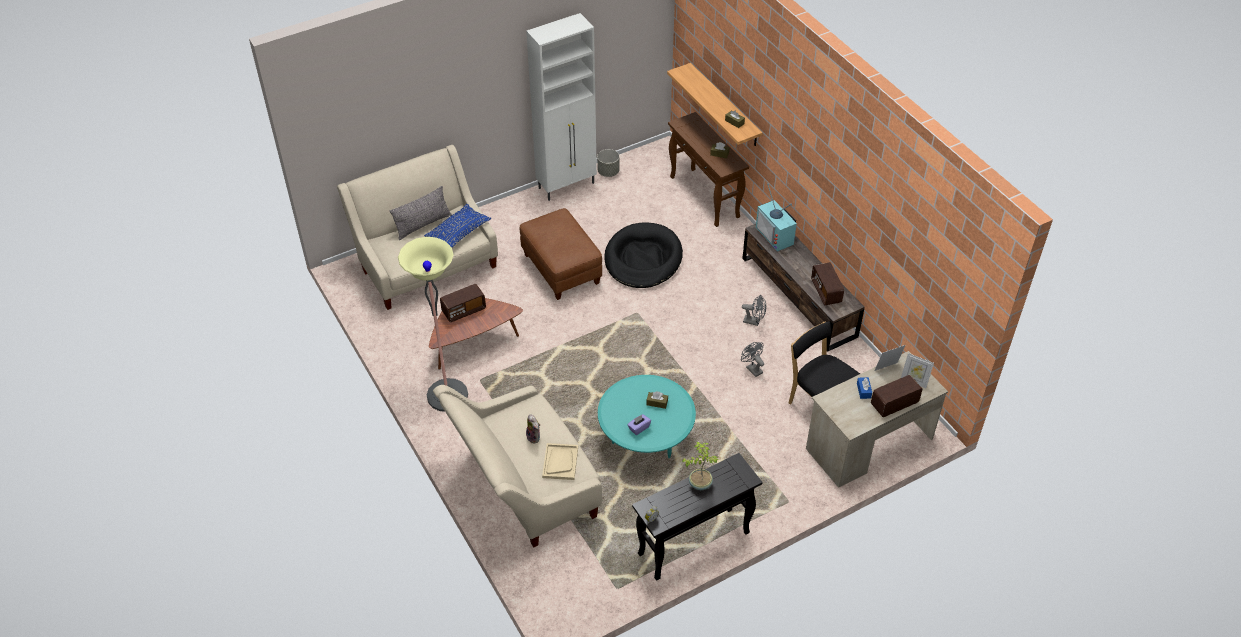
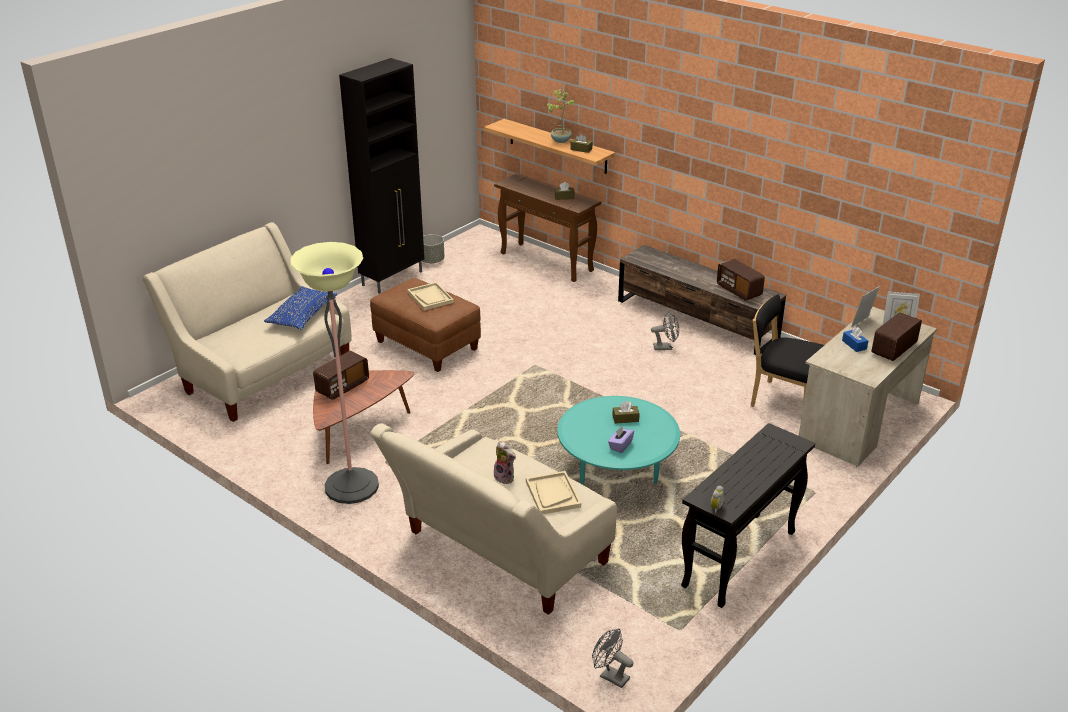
camera: 20 degrees left, 15 degrees down
grey pillow [390,186,452,240] -> none
white cabinet [526,13,597,201] -> black cabinet [339,58,424,294]
black dog bed [605,222,683,288] -> none
potted plant [682,442,718,490] -> potted plant moved to [546,89,575,143]
grey fan [741,342,764,377] -> grey fan moved to [592,629,634,688]
television [756,183,797,252] -> none
none -> beige tray [407,282,454,311]

